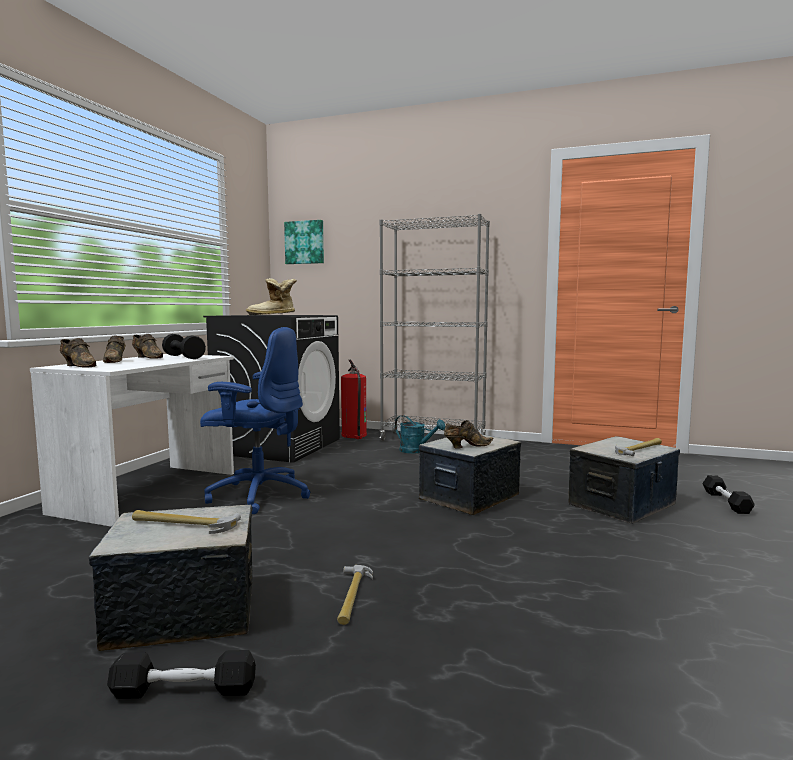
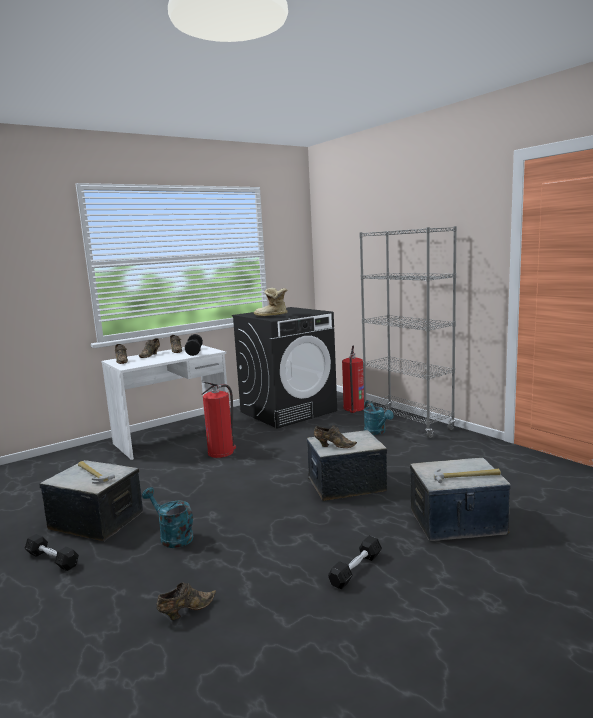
camera: 35 degrees right, 5 degrees up
blue office chair [200,327,311,514] -> fire extinguisher [201,382,236,458]
picture [284,220,324,264] -> none
hammer [337,565,373,625] -> turquoise watering can [142,487,193,548]
black dumbbell [702,475,755,514] -> black dumbbell moved to [328,536,382,589]
none -> brown shoe [157,582,216,620]

